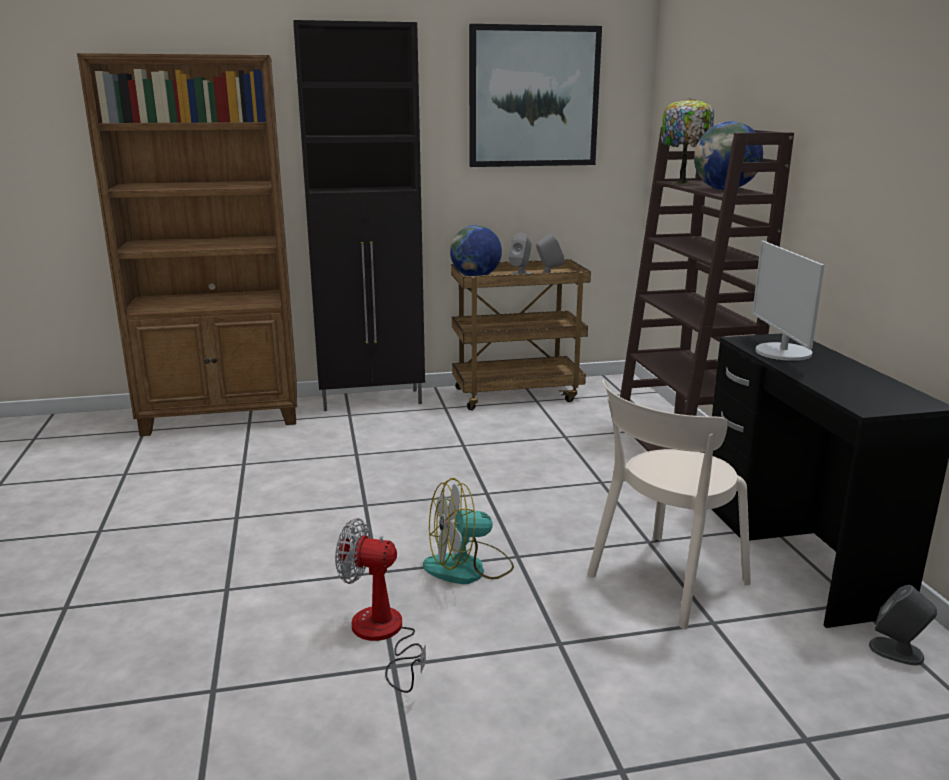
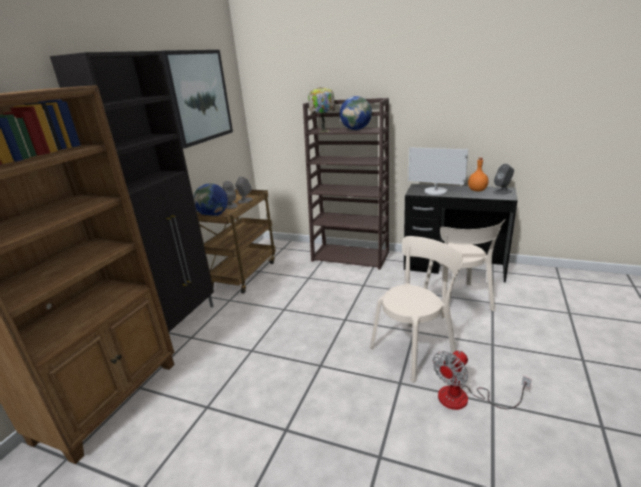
camera: 55 degrees left, 5 degrees up
fan [423,478,514,584] -> beige chair [370,236,464,382]
grey speaker [869,585,937,665] -> grey speaker moved to [493,164,514,195]
none -> orange bottle [468,157,489,191]

